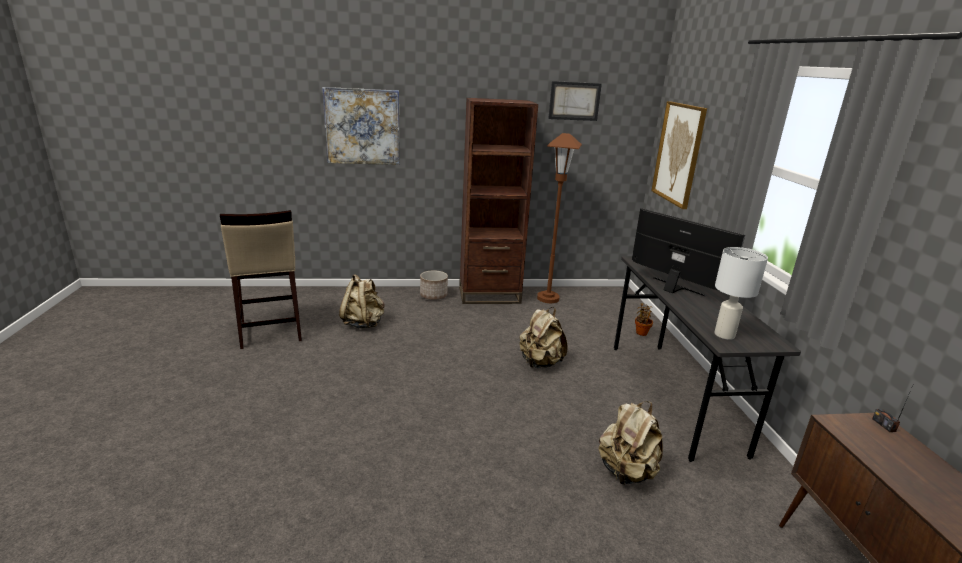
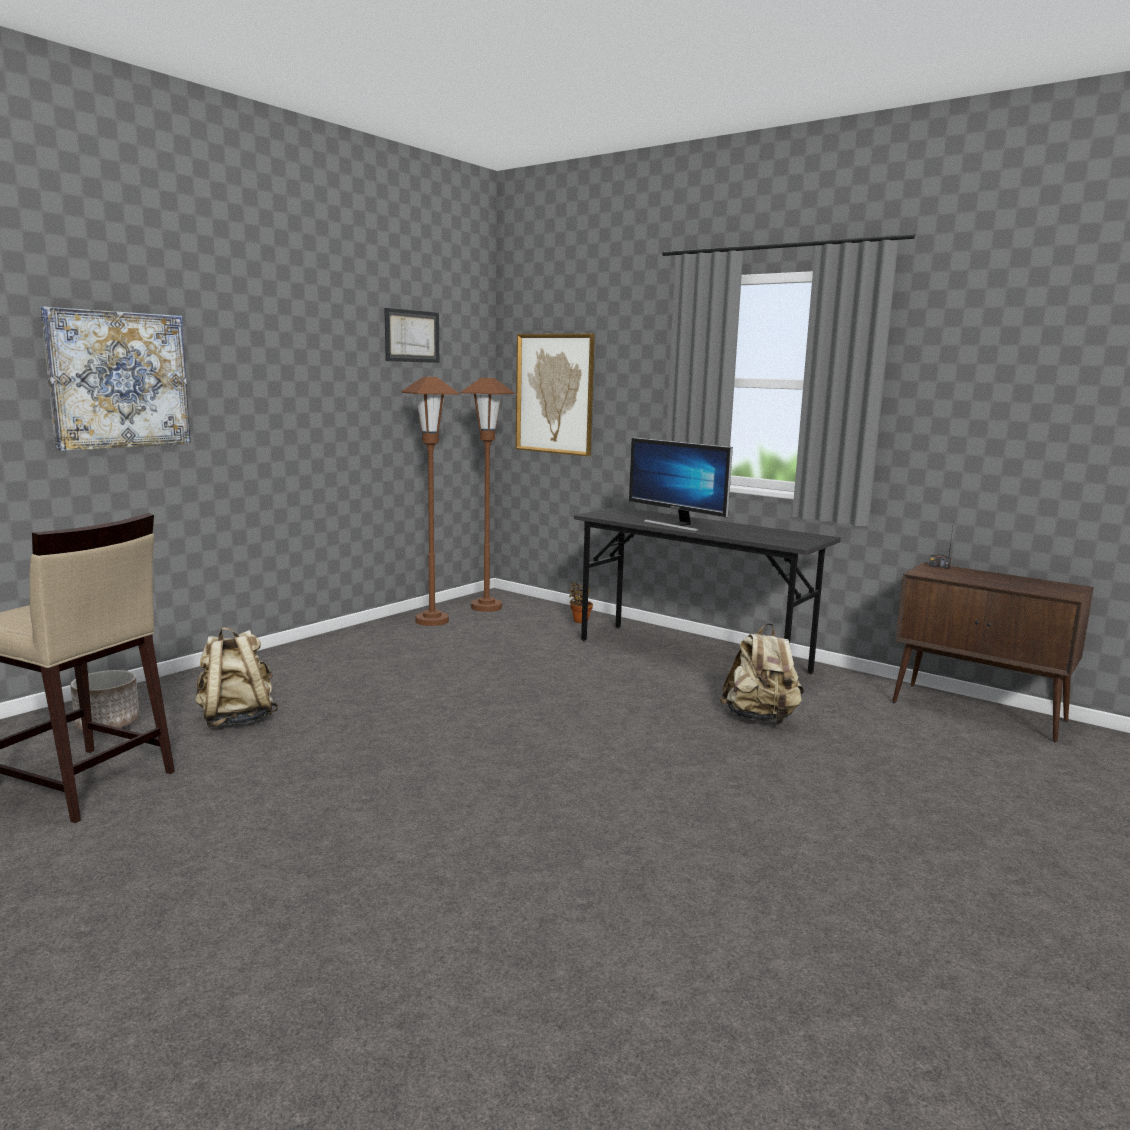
camera: 45 degrees left, 10 degrees down
planter [420,270,448,300] -> planter moved to [70,670,139,732]
brown bookcase [459,98,538,304] -> none
beige backpack [520,307,567,368] -> none
monitor [632,208,745,296] -> monitor turned 135 degrees counterclockwise [629,437,733,532]
white table lamp [714,247,768,340] -> none
none -> brown floor lamp [460,378,514,612]

